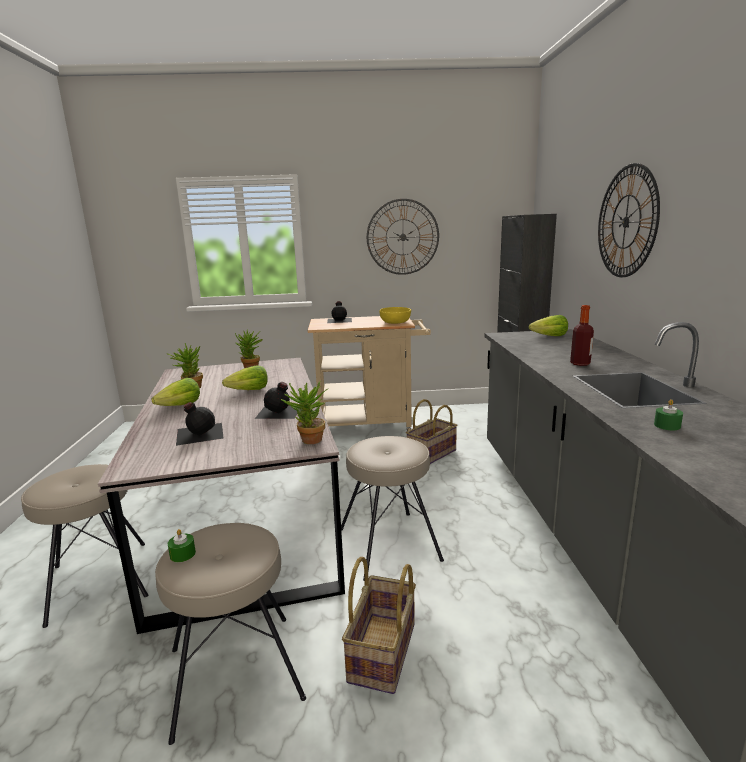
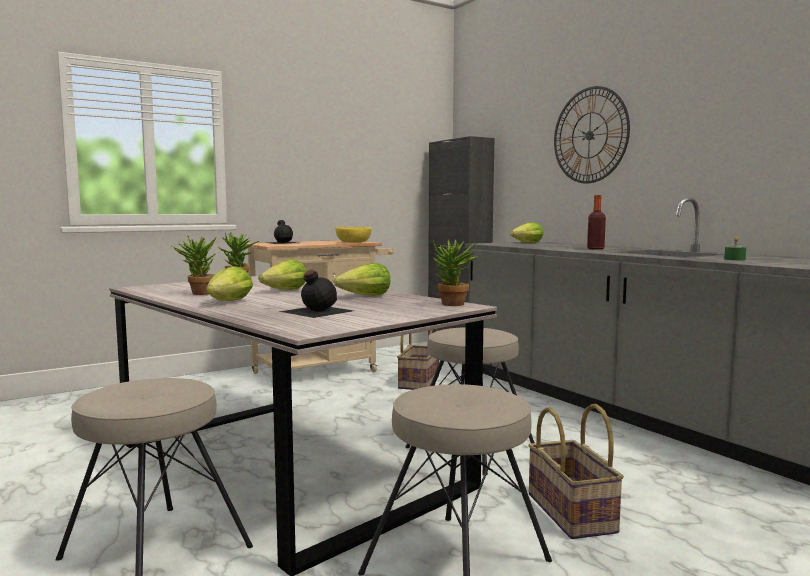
camera: 30 degrees left, 10 degrees down
green candle [168,529,196,562] -> none
black bottle [255,382,297,419] -> lettuce [334,263,390,296]
wall clock [367,199,439,275] -> none

